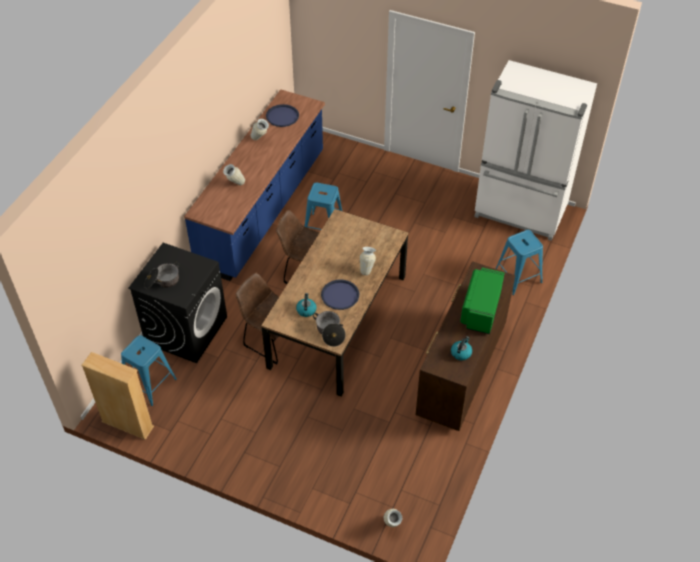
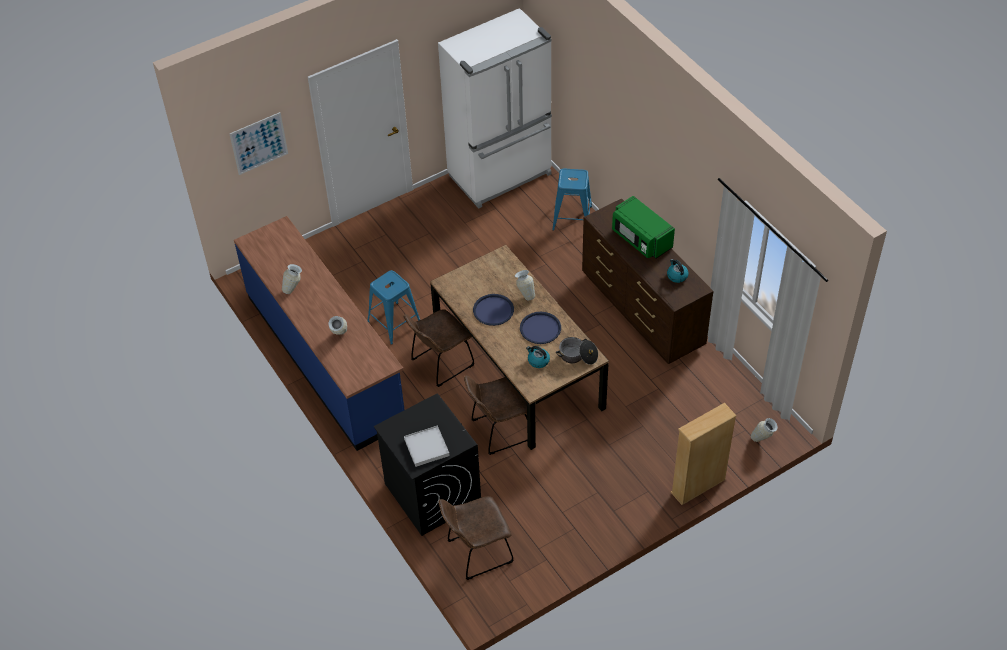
camera: 55 degrees left, 0 degrees up
beige bookcase [81,352,154,440] -> beige bookcase moved to [671,403,737,505]
blue stool [121,335,177,406] -> brown chair [438,496,514,580]
cooking pot [144,261,179,289] -> white tray [404,426,450,467]
blue tray [266,104,299,127] -> blue tray moved to [473,294,514,326]
none -> picture [230,112,288,175]

